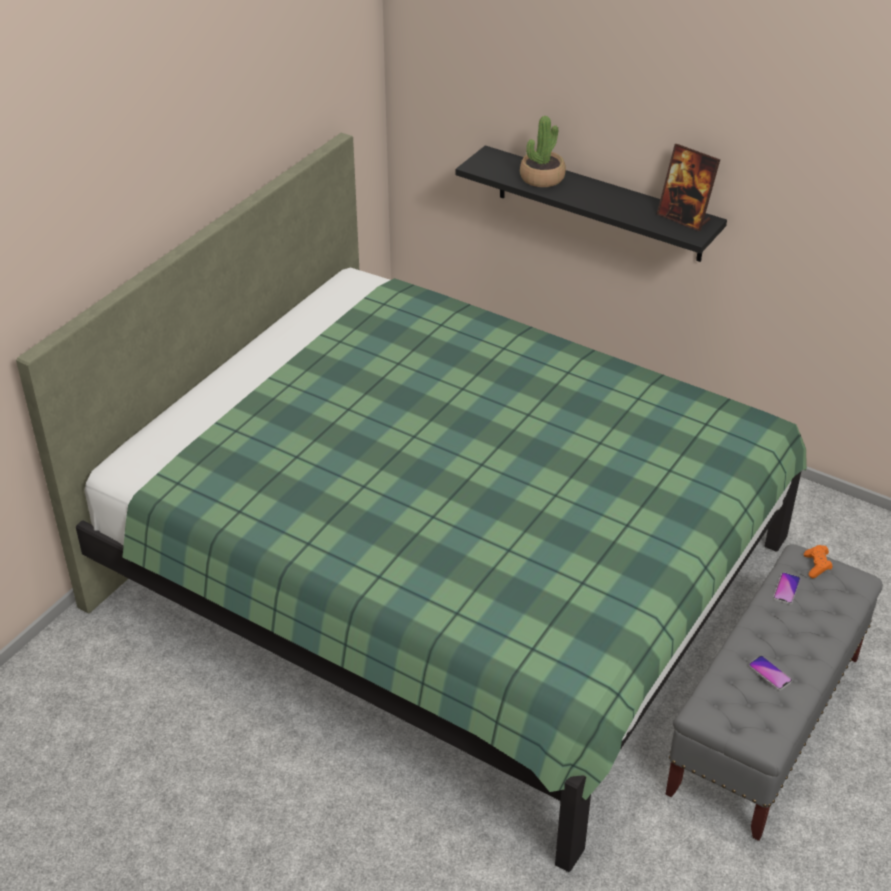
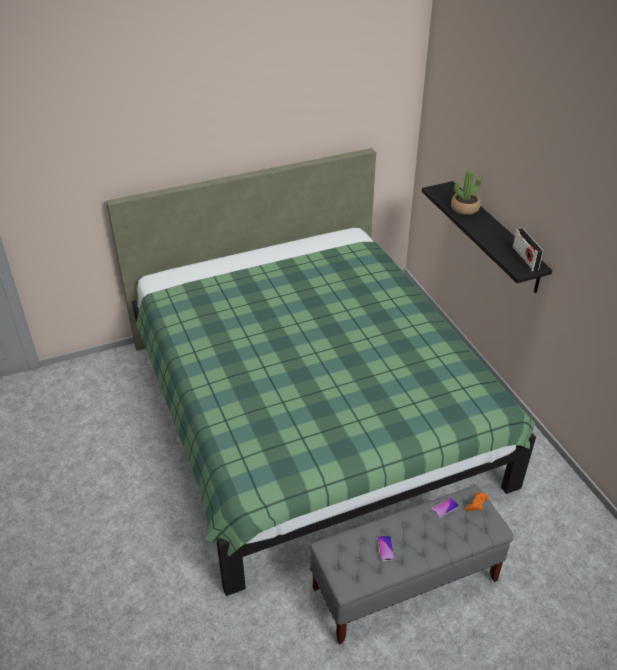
camera: 35 degrees right, 0 degrees up
picture frame [657,144,720,231] -> radio [512,228,543,272]

